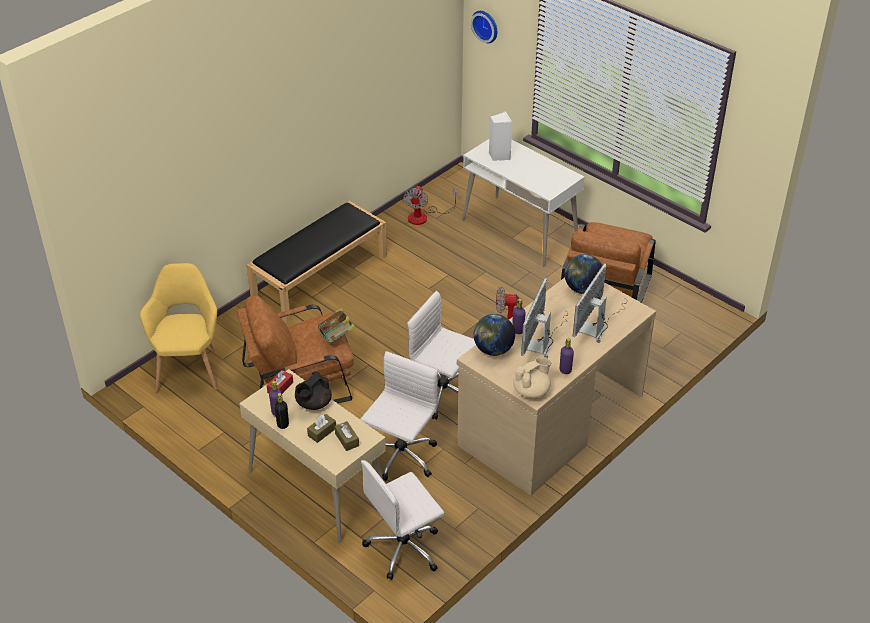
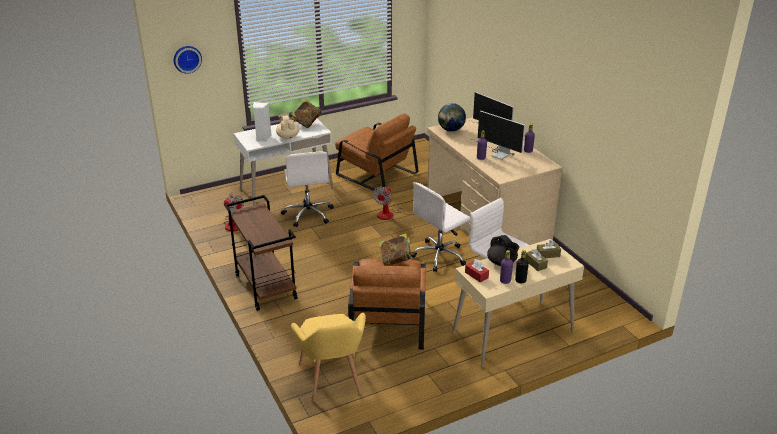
camera: 70 degrees left, 10 degrees down
yellow armchair [140,263,217,392] -> yellow armchair turned 120 degrees counterclockwise [291,313,366,402]
black bench [247,201,387,323] -> brown cart [225,195,297,311]
white office chair [361,460,445,580] -> white office chair moved to [281,151,334,227]
globe [473,314,515,356] -> none
beige teapot [513,357,551,398] -> beige teapot moved to [276,113,300,139]
none -> book [291,99,322,128]

